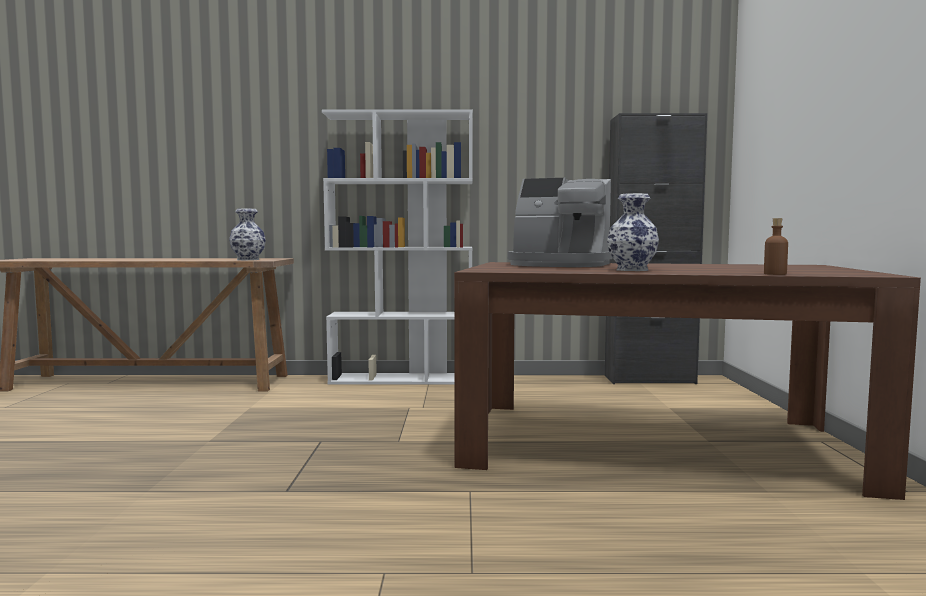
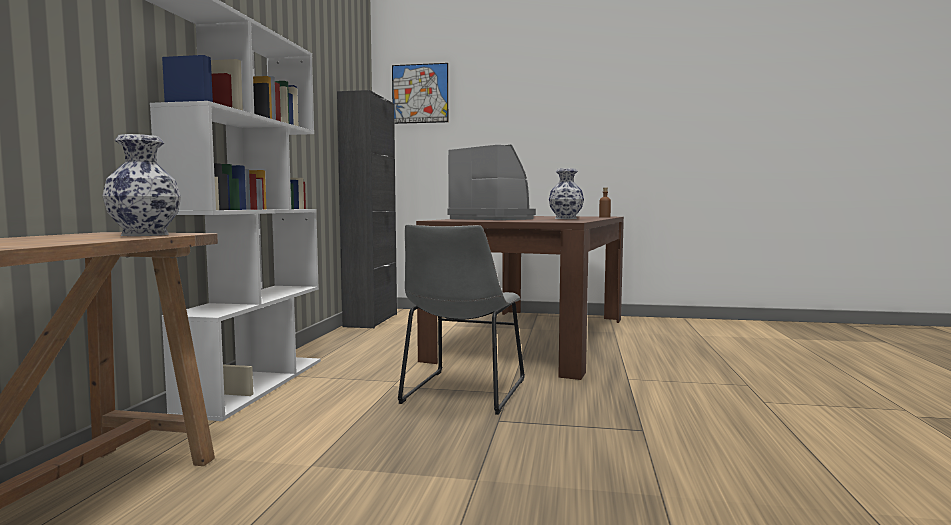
camera: 80 degrees left, 0 degrees up
coffee machine [508,178,613,267] -> coffee machine turned 75 degrees counterclockwise [448,145,536,220]
none -> picture [392,63,448,124]
none -> grey chair [398,225,525,415]

